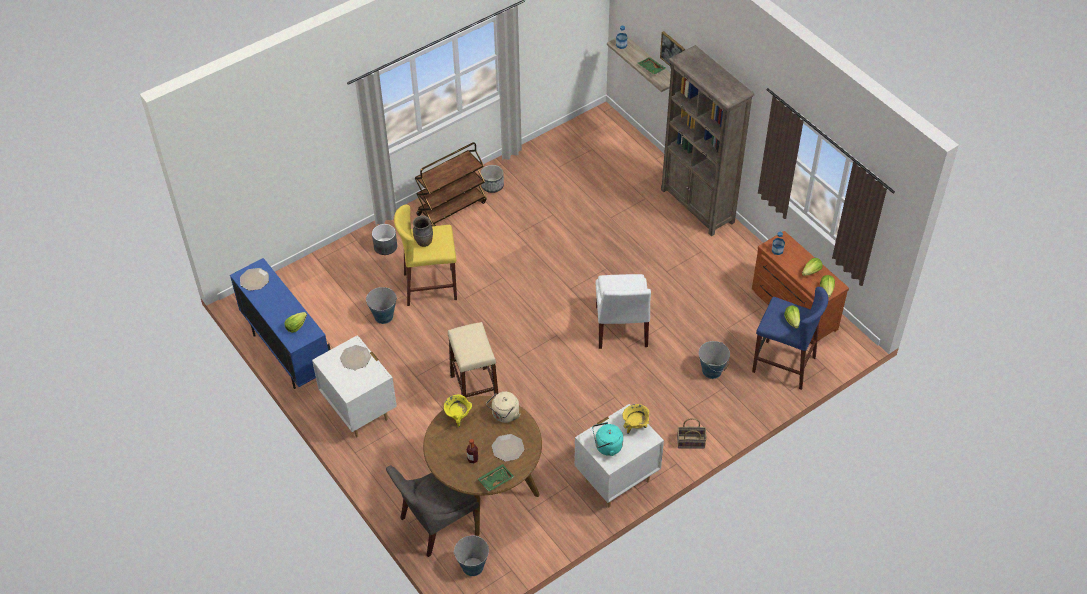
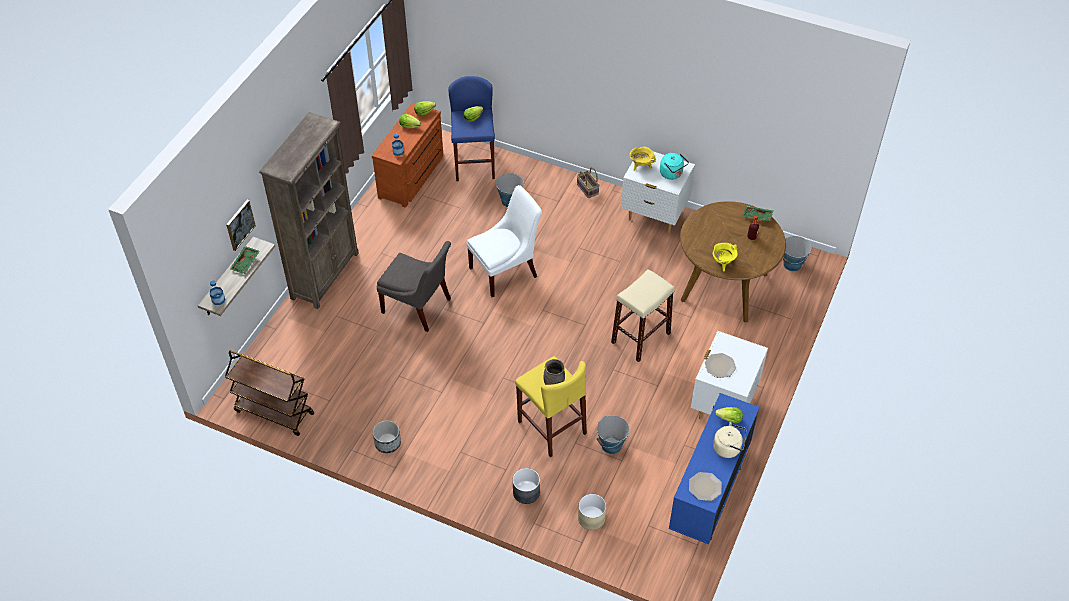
camera: 120 degrees left, 0 degrees up
grey chair [386,466,479,557] -> grey chair moved to [377,241,451,332]
brown cart [415,142,487,226] -> brown cart moved to [225,350,314,436]
beige kettle [486,392,520,423] -> beige kettle moved to [713,422,746,458]
plate [492,434,524,462] -> none
none -> beige planter [578,494,606,530]

